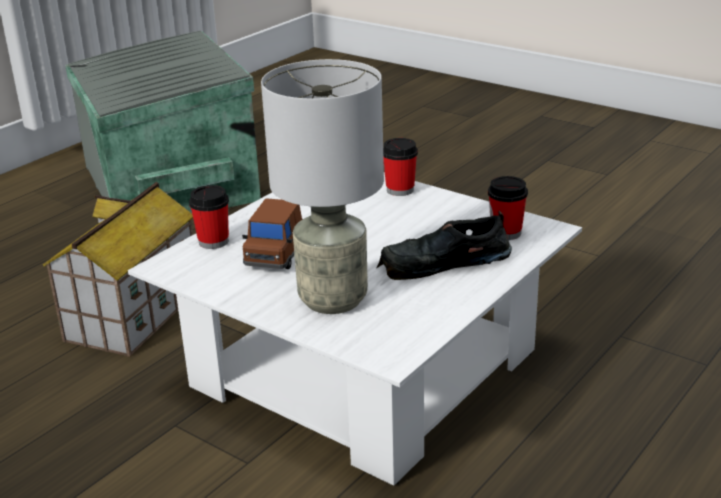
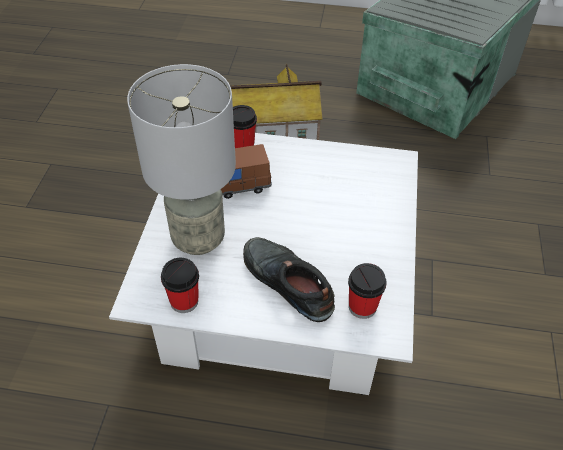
camera: 60 degrees right, 20 degrees up
cup [383,138,418,196] -> cup moved to [161,258,199,313]

